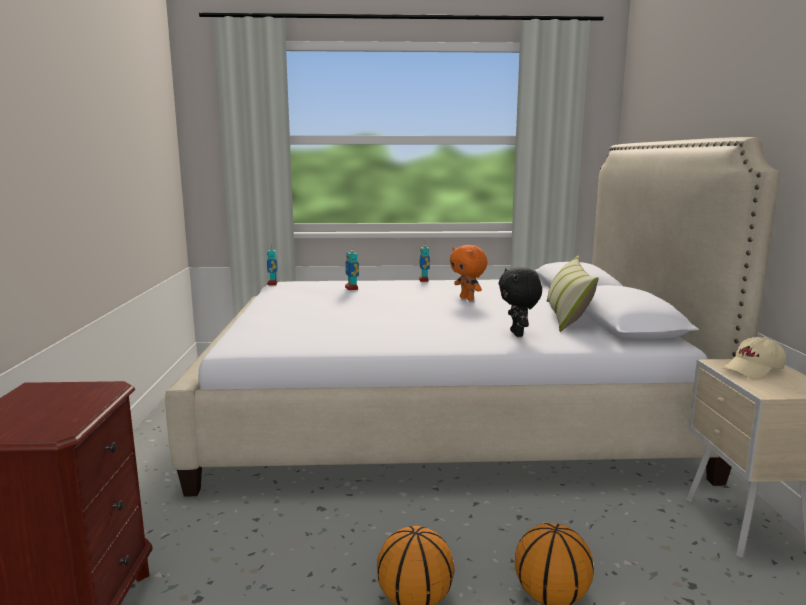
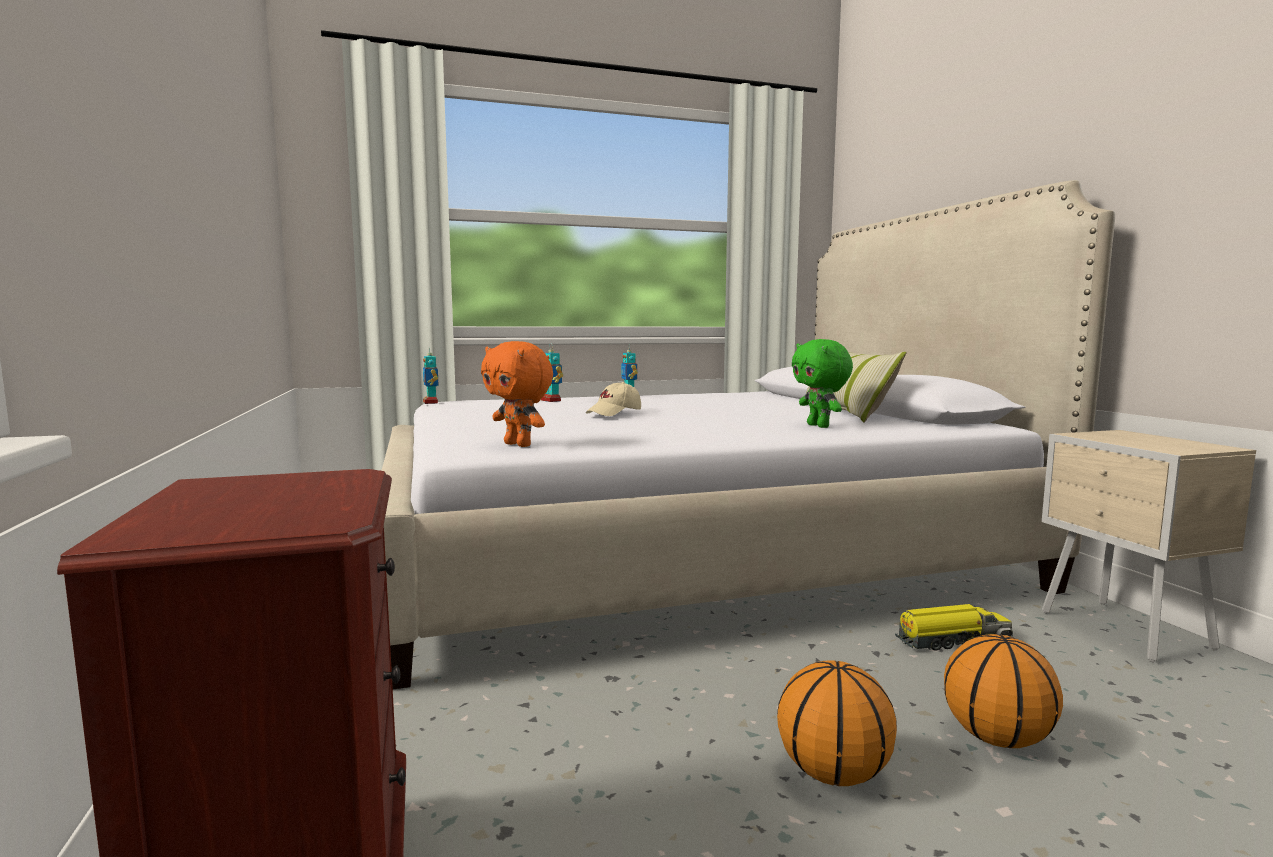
camera: 15 degrees left, 5 degrees down
orange plush toy [450,245,488,301] -> orange plush toy moved to [481,341,553,447]
black plush toy [499,267,542,337] -> green plush toy [792,339,853,428]
beige cap [722,337,785,379] -> beige cap moved to [586,382,641,416]
none -> toy truck [895,604,1013,651]

